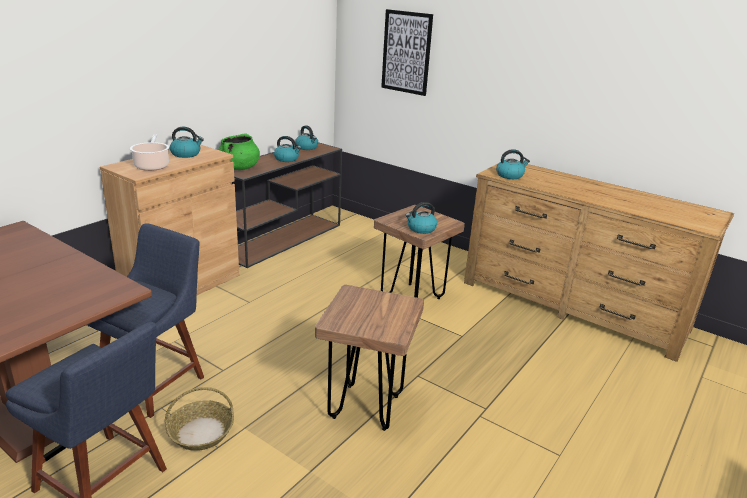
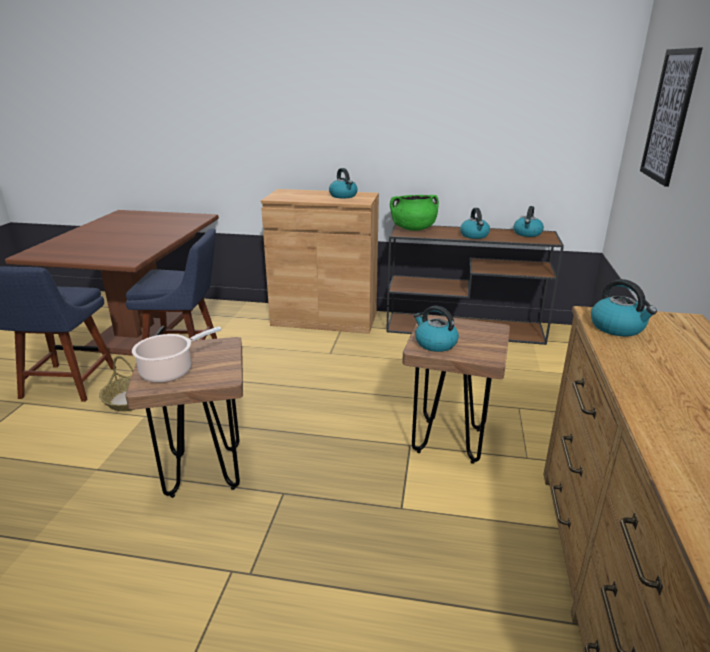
camera: 65 degrees right, 0 degrees up
cooking pot [130,135,169,171] -> cooking pot moved to [132,327,222,383]

